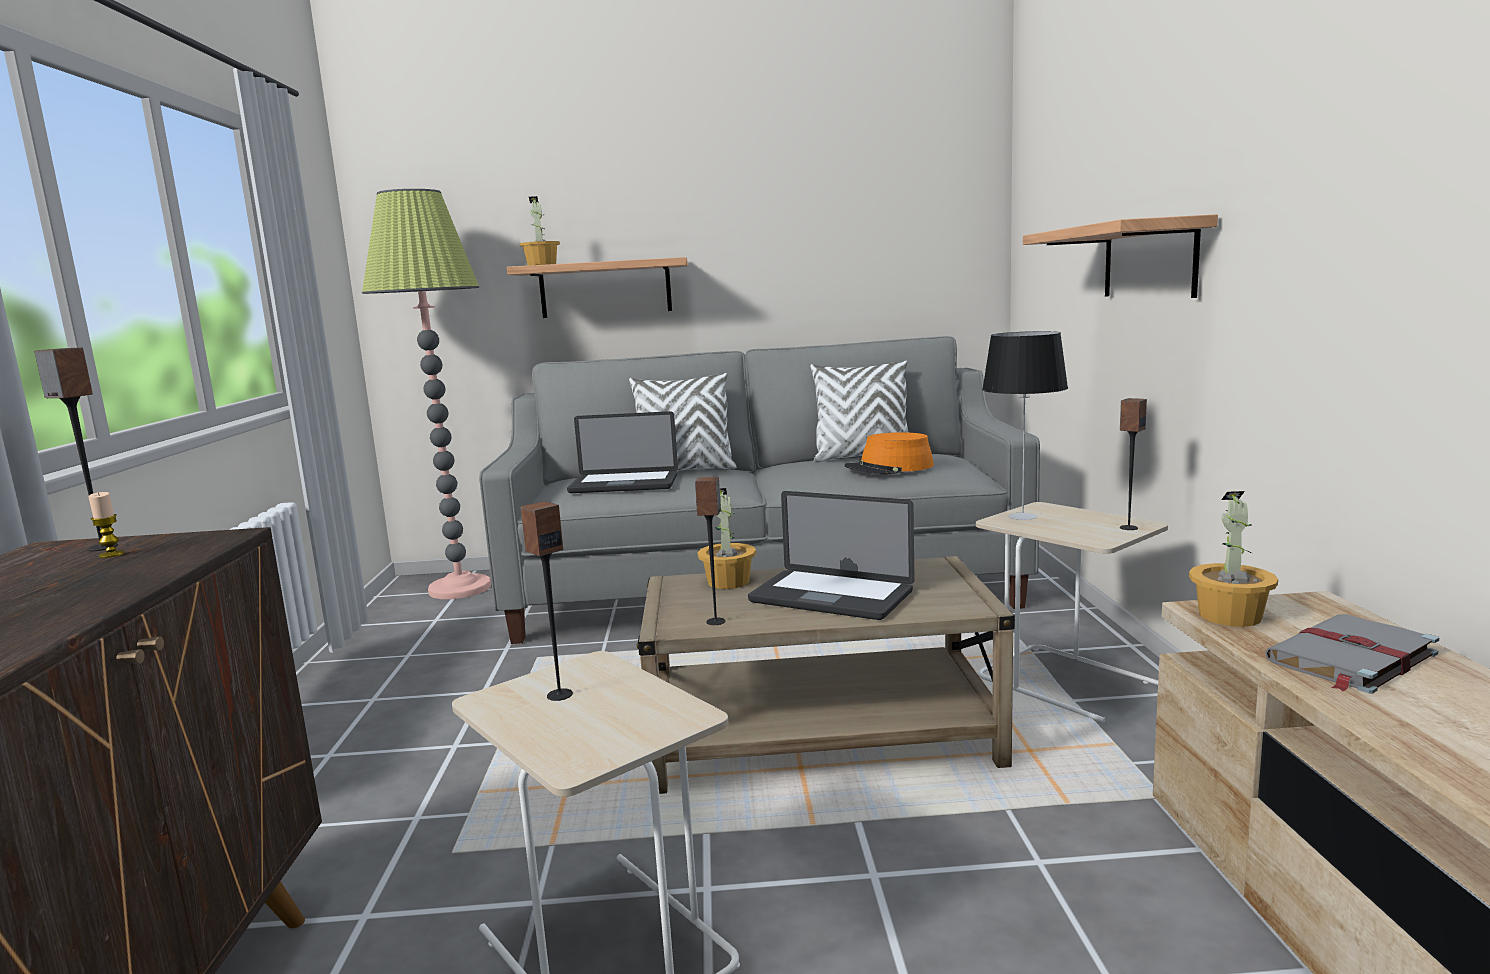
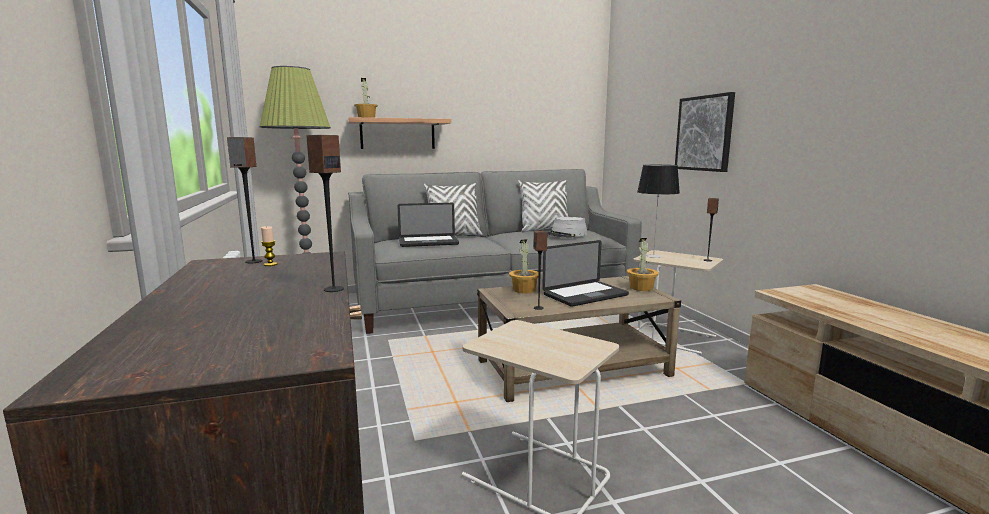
camera: 15 degrees left, 0 degrees up
speaker [520,501,573,701] -> speaker moved to [306,135,344,292]
laptop [748,491,915,620] -> laptop turned 45 degrees counterclockwise [542,240,629,307]
orange hat [844,432,934,475] -> grey hat [547,217,587,238]
shelf [1023,214,1218,298] -> picture [675,92,735,172]
potted plant [1189,491,1278,627] -> potted plant moved to [627,238,659,291]
grey book [1265,614,1440,694] -> none

